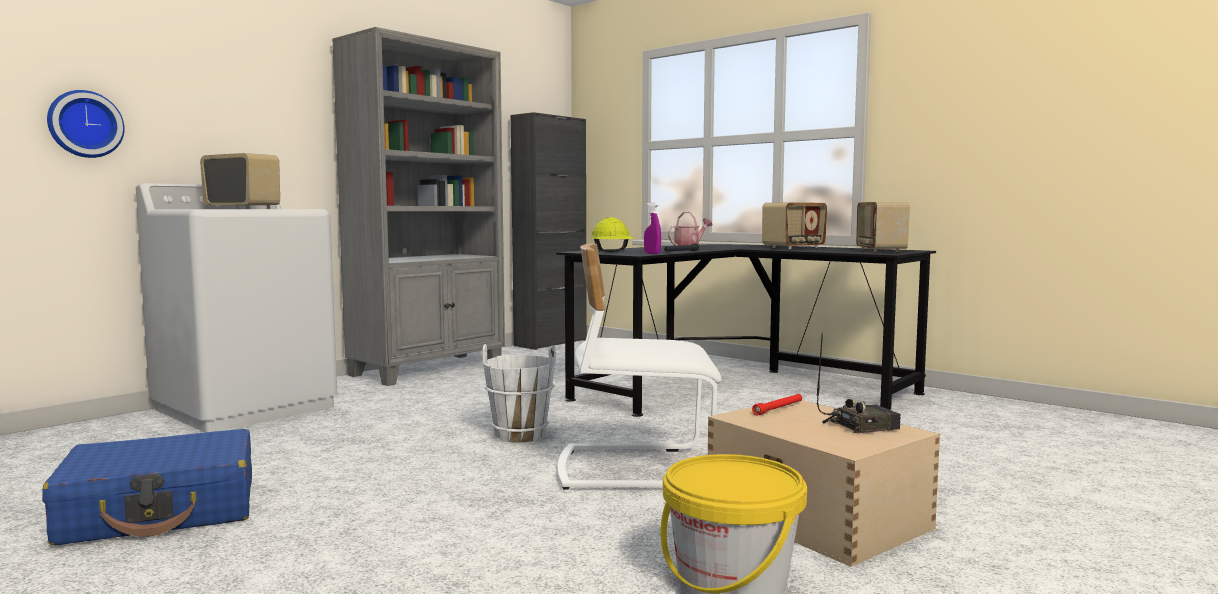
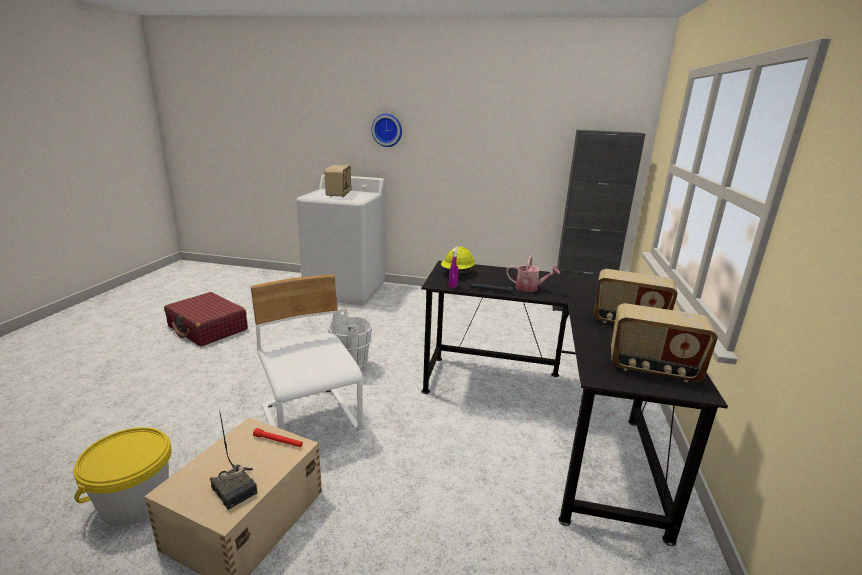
camera: 60 degrees right, 15 degrees up
blue suitcase [42,429,252,545] -> red suitcase [164,292,248,347]
wall clock [47,90,125,158] -> wall clock moved to [371,114,402,147]
grey bookcase [332,27,505,386] -> none
radio [856,202,910,252] -> radio turned 135 degrees counterclockwise [611,303,718,382]

